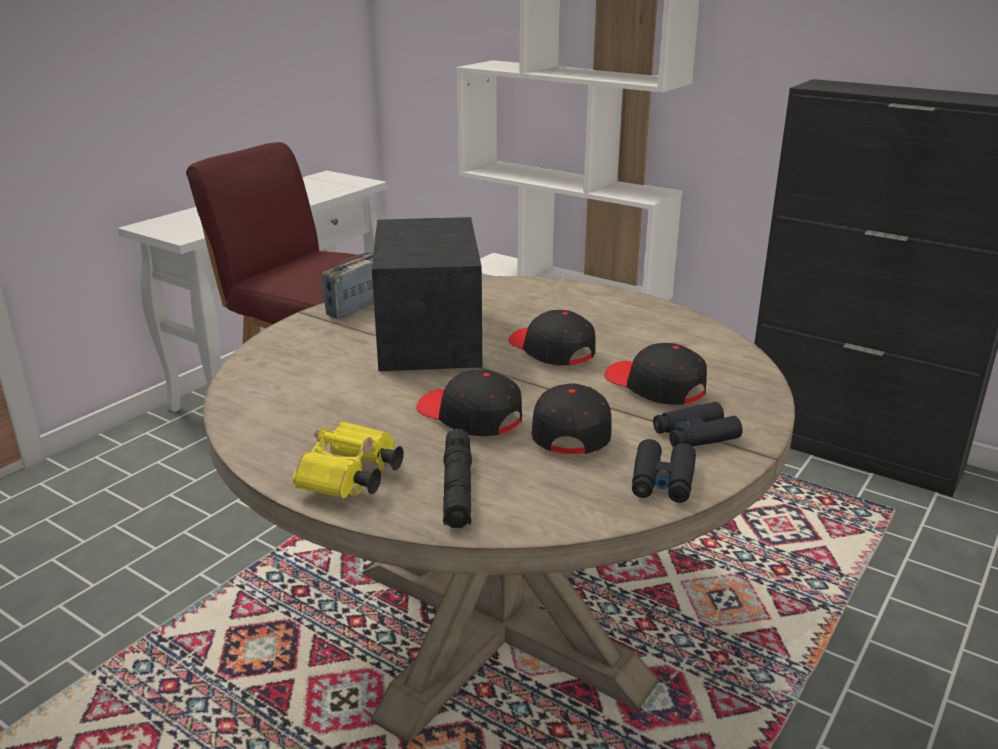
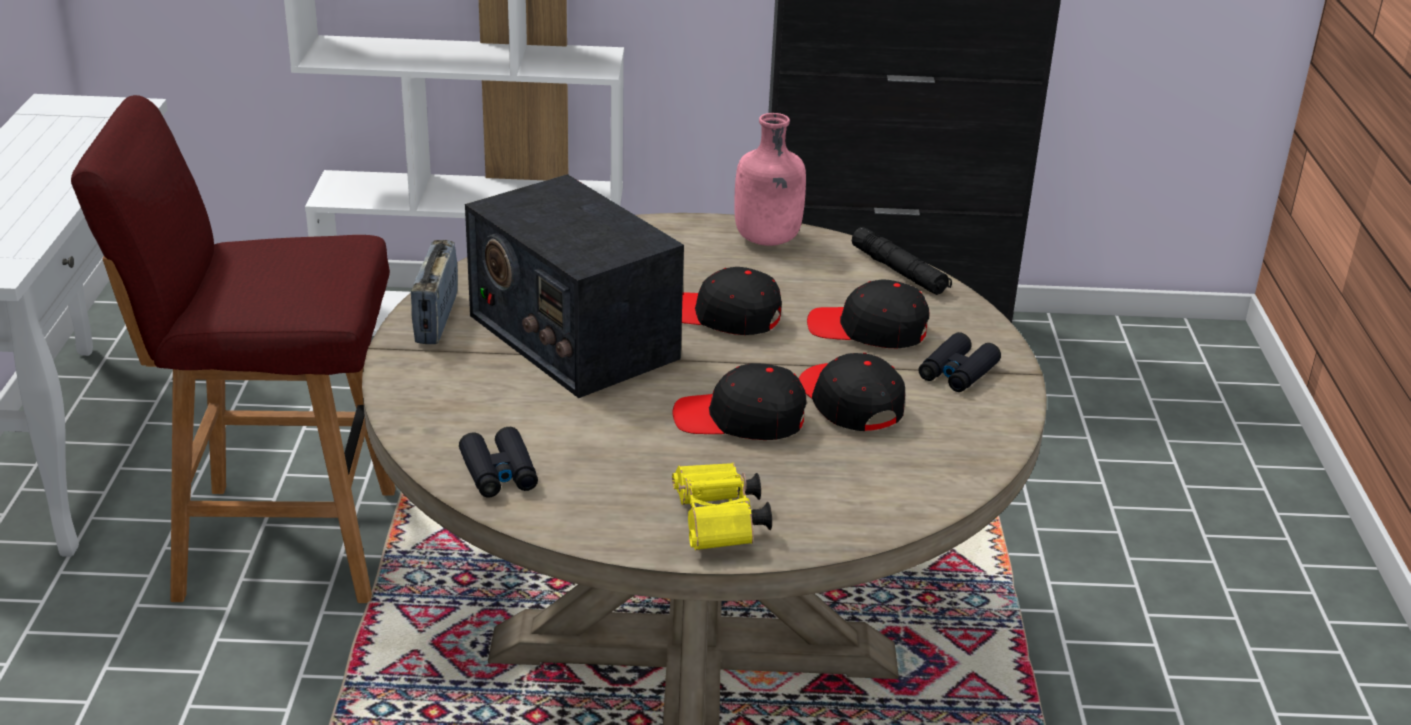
camera: 35 degrees left, 5 degrees up
black flashlight [443,429,472,528] -> black flashlight moved to [852,227,952,295]
black binoculars [632,439,696,503] -> black binoculars moved to [459,427,538,498]
none -> pink bottle [734,113,806,246]

